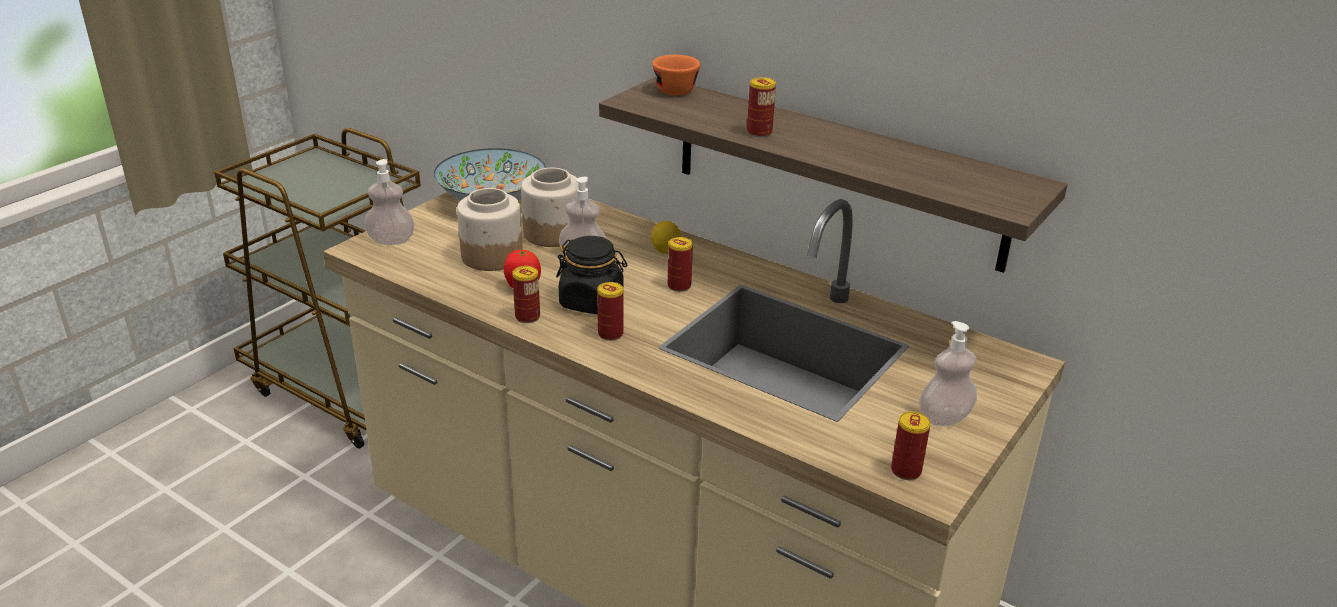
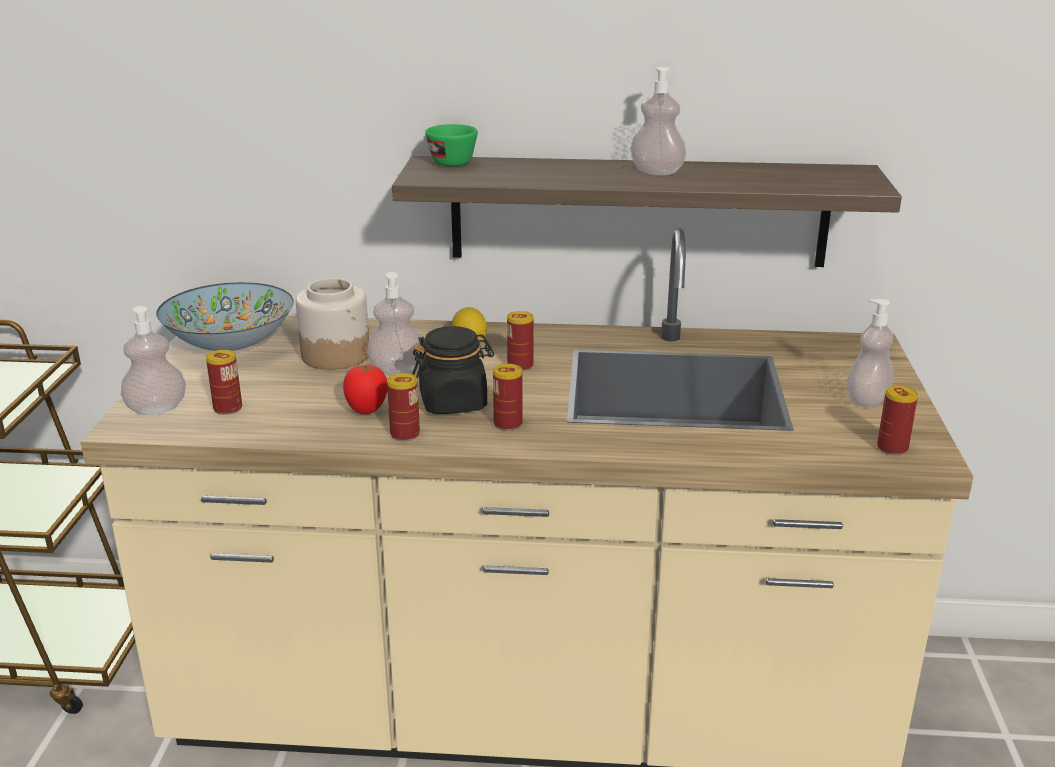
camera: 30 degrees left, 5 degrees down
jar [457,188,523,271] -> none
orange cup [652,55,700,95] -> green cup [425,124,478,166]
can [747,77,776,137] -> can moved to [206,350,242,415]
none -> soap dispenser [630,67,686,176]

